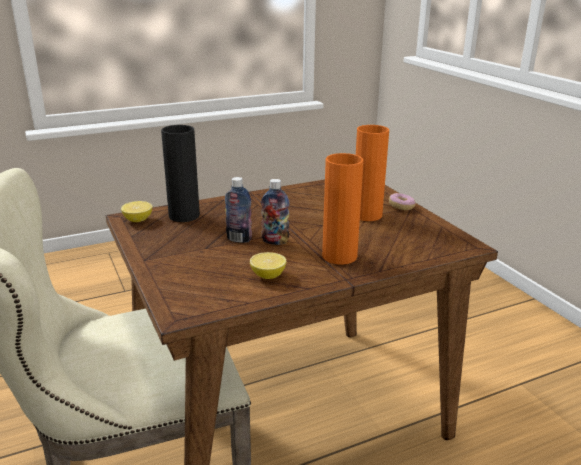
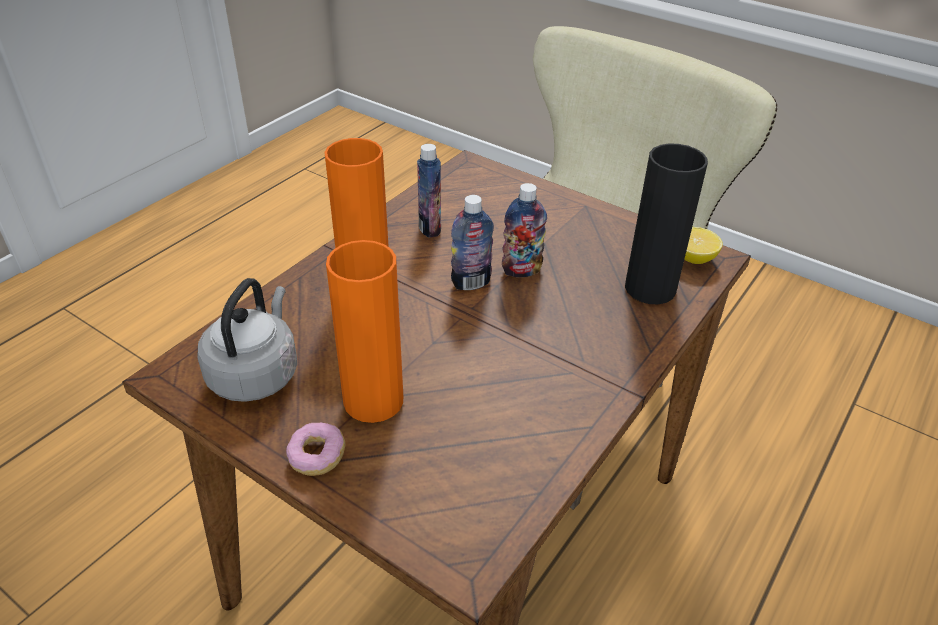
camera: 150 degrees right, 15 degrees up
lemon [250,252,286,279] -> bottle [417,144,441,238]
none -> grey kettle [198,278,297,402]

